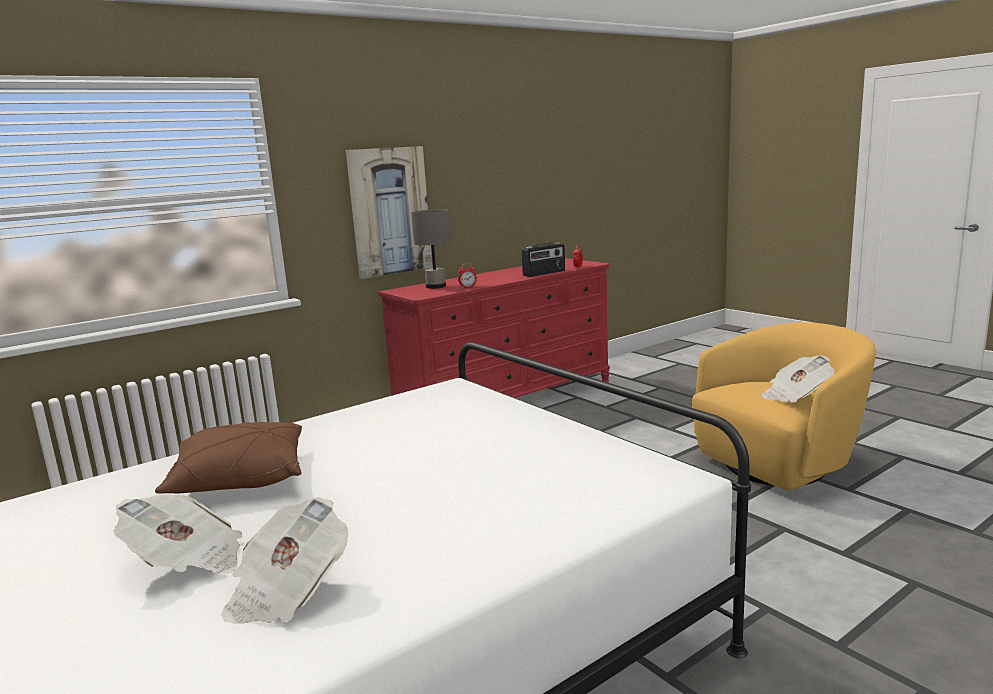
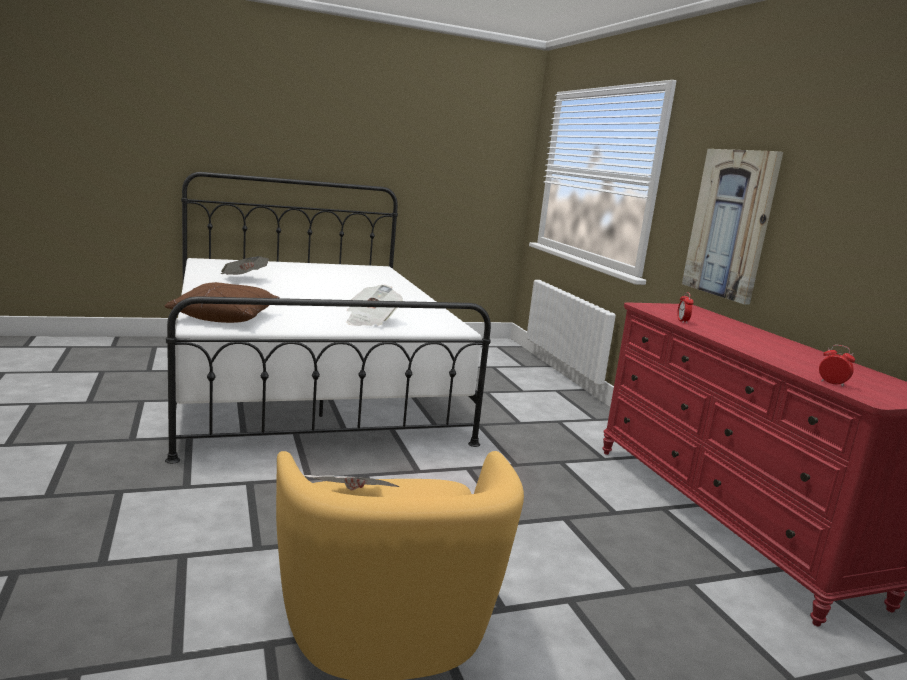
camera: 105 degrees right, 0 degrees up
newspaper [113,495,242,573] -> newspaper moved to [347,285,403,326]
brown pillow [155,422,302,494] -> brown pillow moved to [165,282,280,323]
grey table lamp [411,209,451,289] -> none
radio [522,242,565,277] -> none

